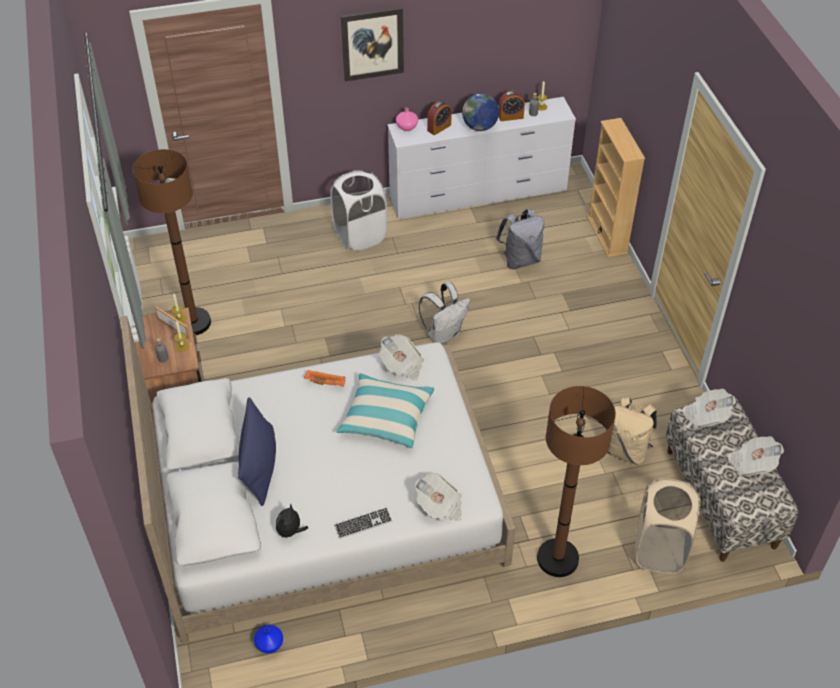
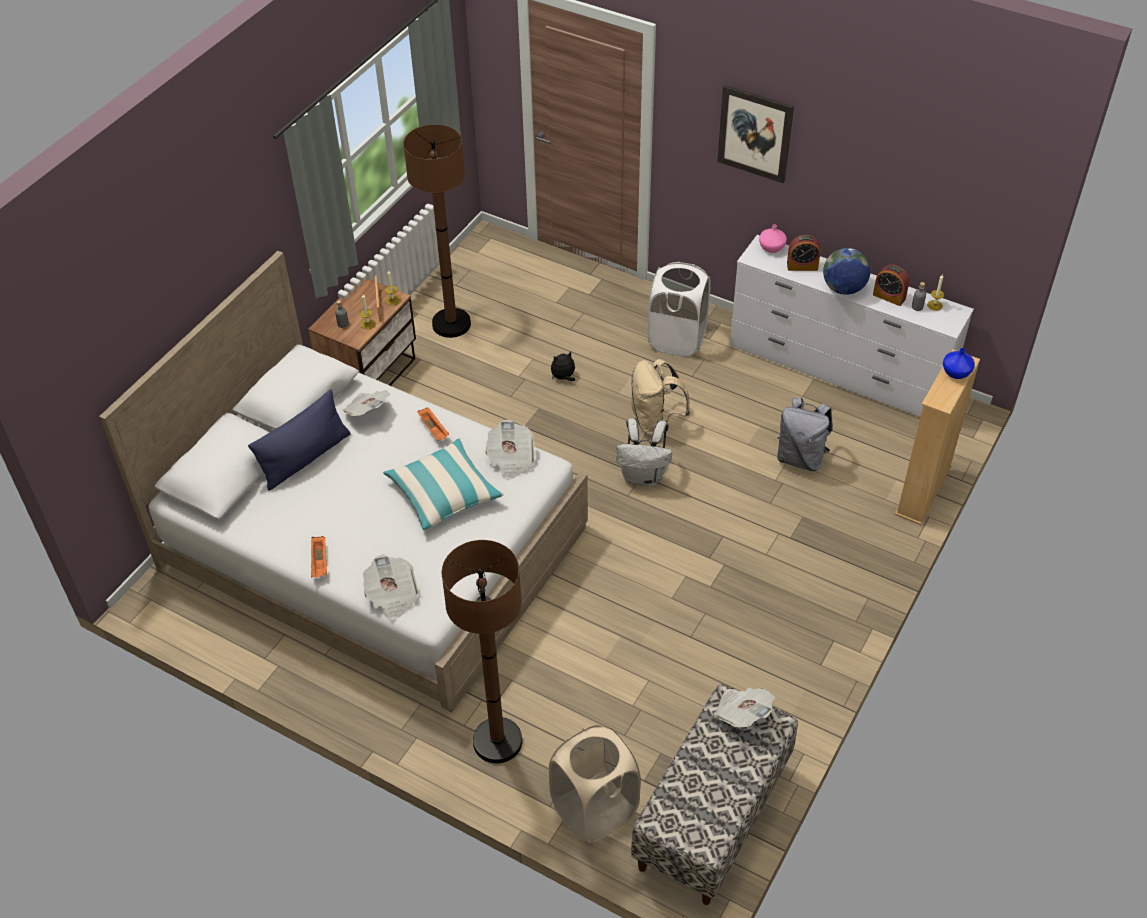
camera: 45 degrees right, 0 degrees up
blue vase [254,625,283,654] -> blue vase moved to [943,348,975,379]
plush toy [276,503,308,537] -> plush toy moved to [551,352,575,381]
keyboard [334,507,393,539] -> orange tray [311,536,327,578]
beige backpack [606,397,657,465] -> beige backpack moved to [631,359,690,436]
newspaper [727,436,784,476] -> newspaper moved to [342,391,390,416]

